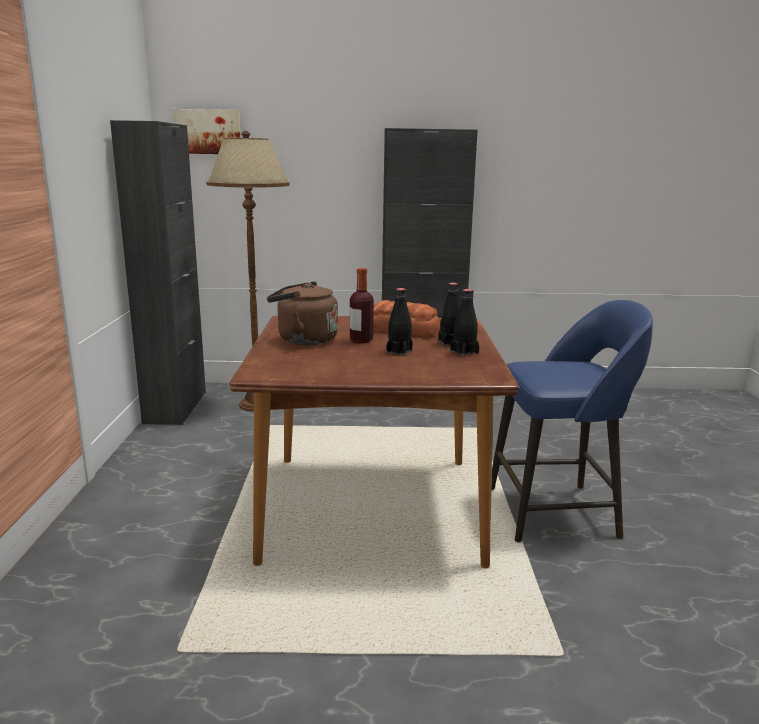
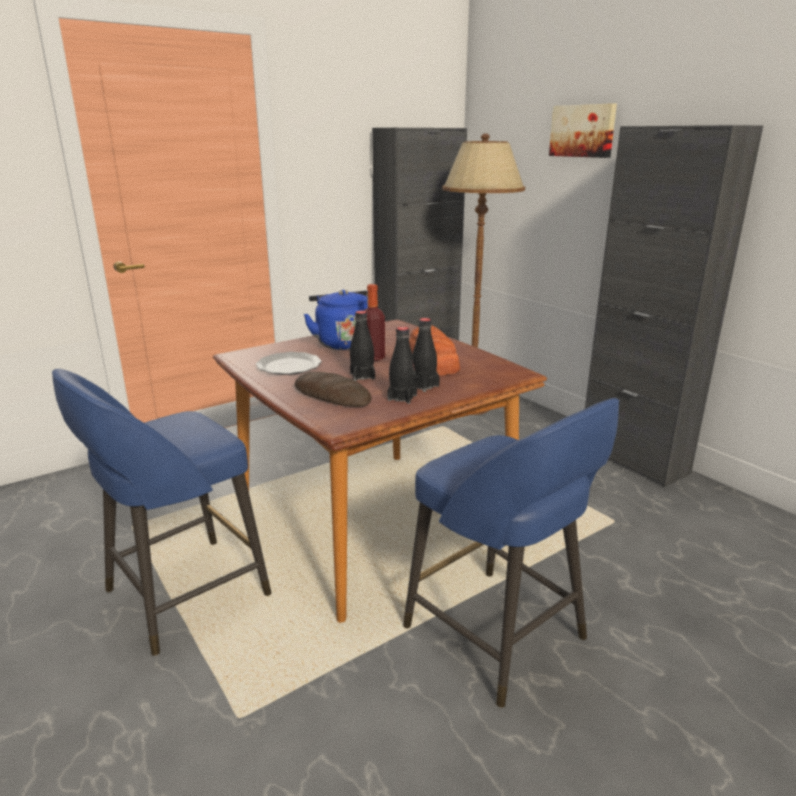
camera: 55 degrees right, 5 degrees up
picture [173,109,241,154] -> picture moved to [549,103,617,158]
brown kettle [267,281,338,345] -> blue kettle [304,290,368,350]
none -> blue stool [52,369,271,656]
none -> plate [256,352,321,375]
none -> bread [295,372,372,407]

